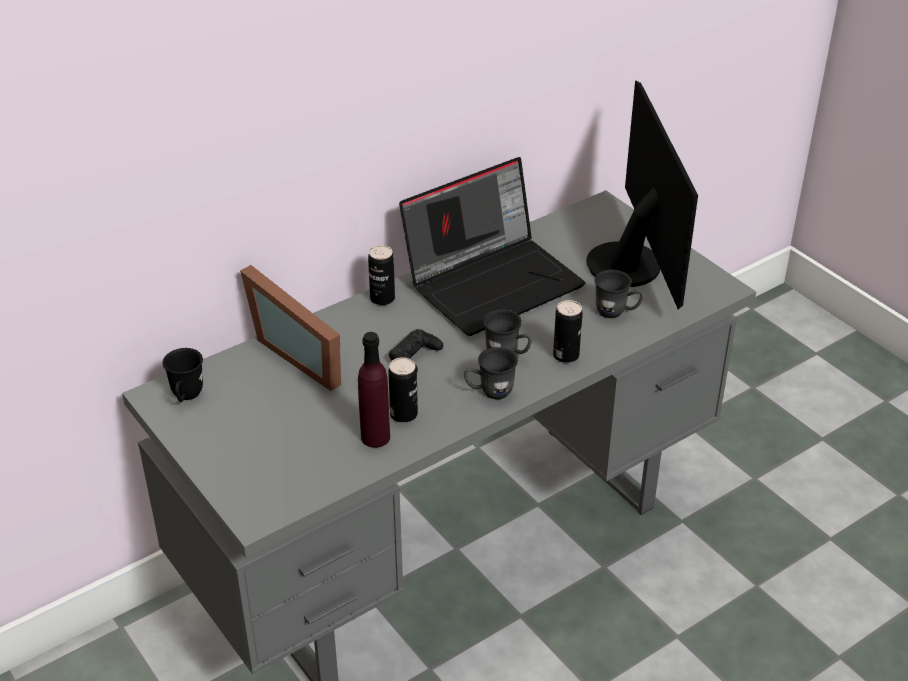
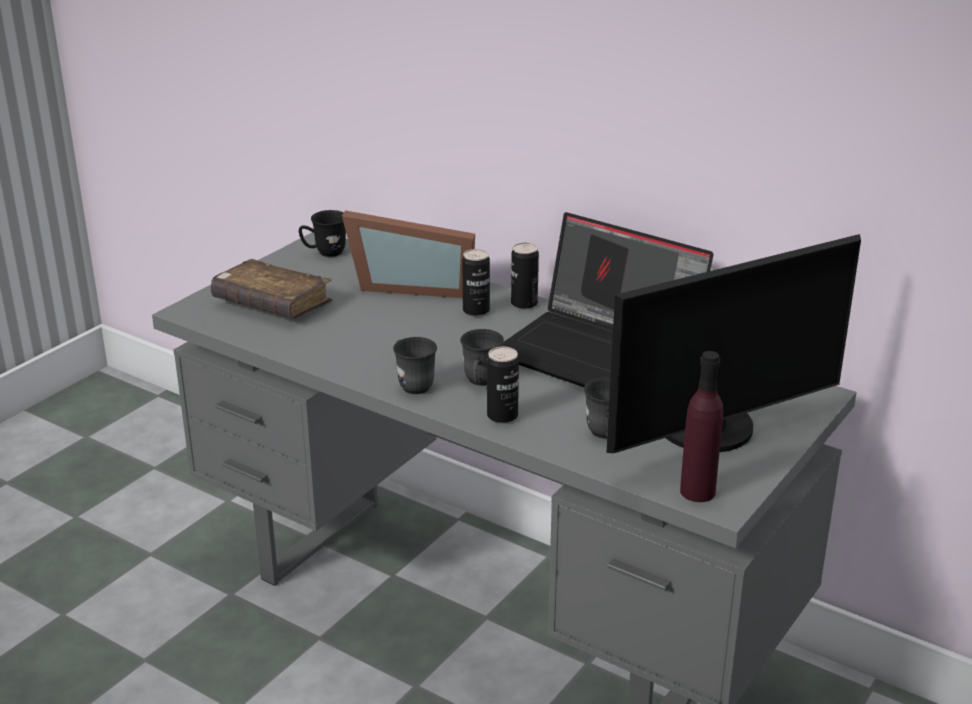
camera: 70 degrees right, 10 degrees down
picture frame [240,265,341,391] -> picture frame turned 105 degrees counterclockwise [342,210,475,298]
purple bottle [358,332,390,448] -> purple bottle moved to [680,351,723,502]
can [388,357,418,423] -> can moved to [462,249,490,316]
black game controller [389,329,443,372] -> none
none -> brown book [211,259,333,319]

